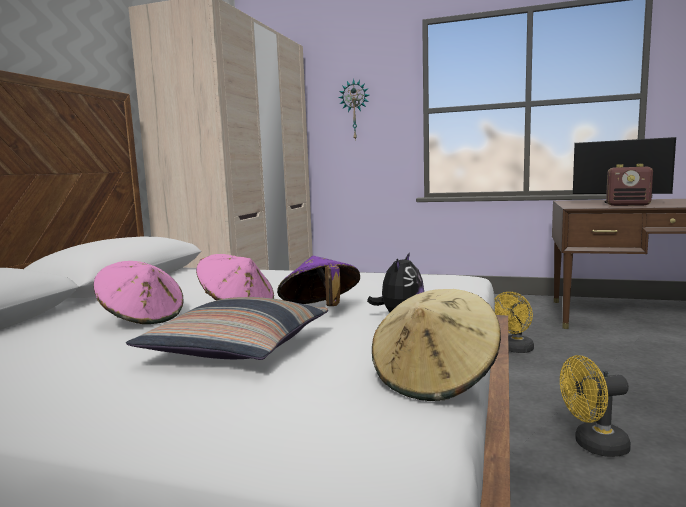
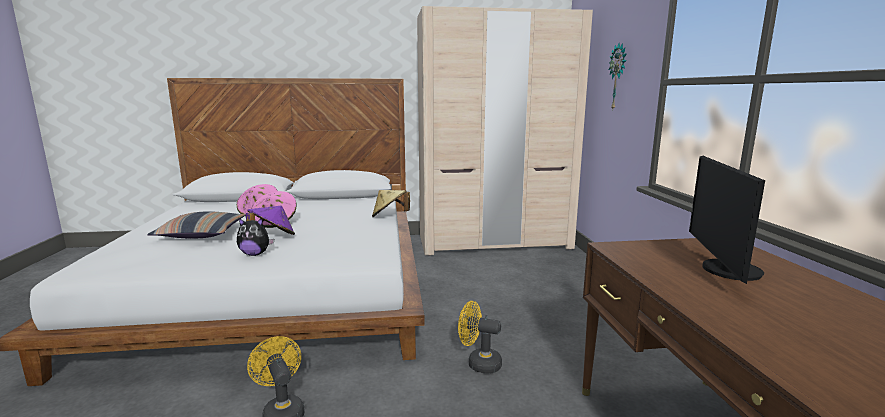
camera: 65 degrees right, 5 degrees up
beige hat [372,289,501,401] -> beige hat moved to [372,190,410,217]
radio [606,164,653,206] -> none

